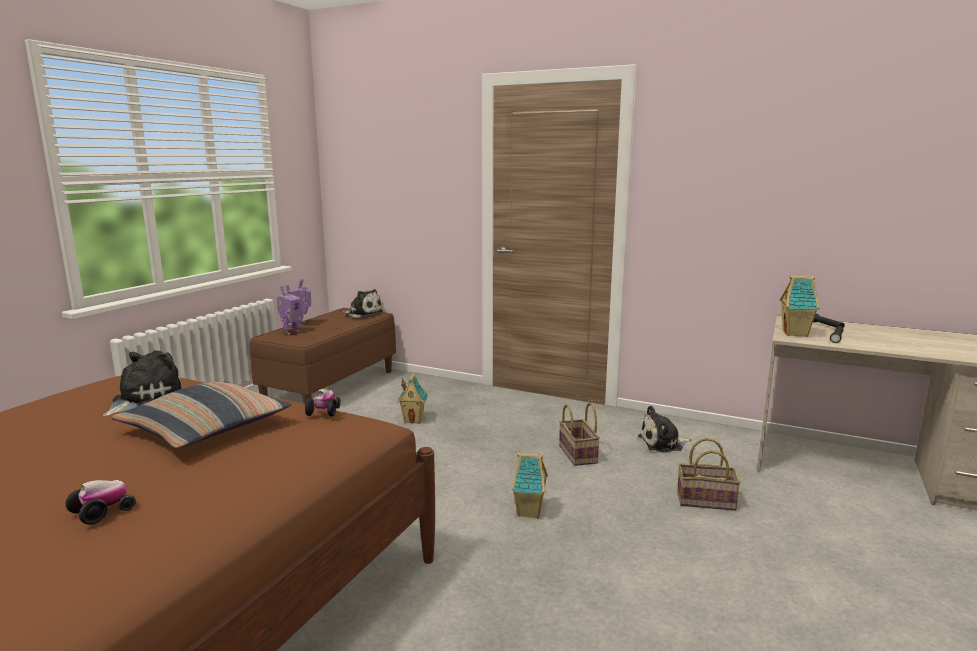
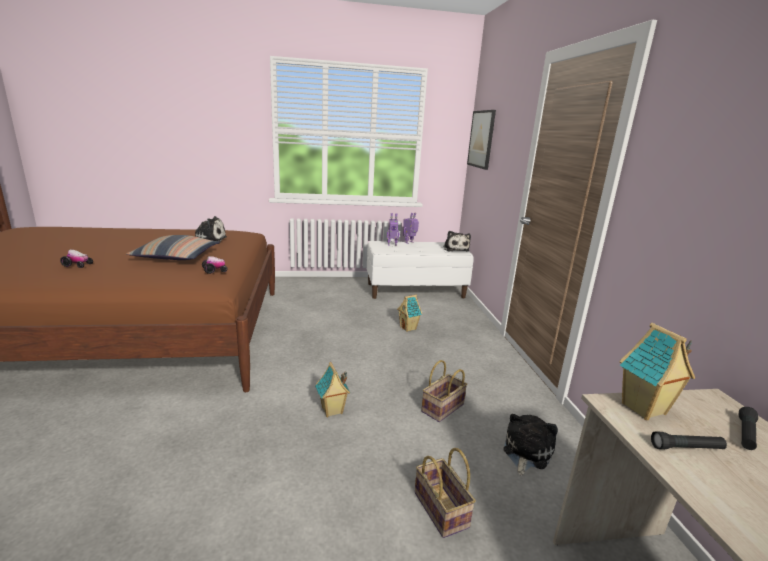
camera: 55 degrees right, 5 degrees up
brown bench [250,308,396,404] -> white bench [367,241,473,299]
plush toy [638,406,691,452] -> plush toy turned 75 degrees clockwise [503,414,557,476]
none -> picture [467,110,496,170]

